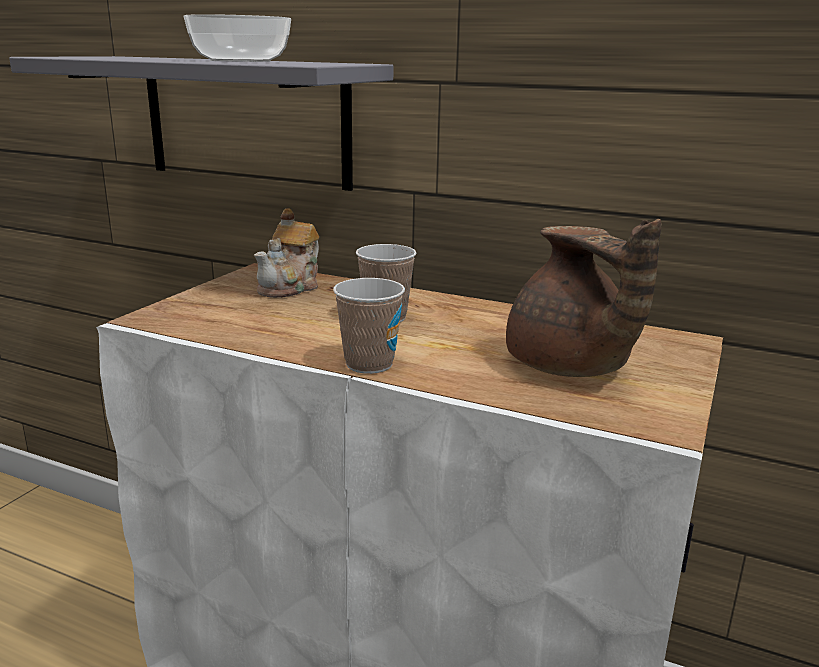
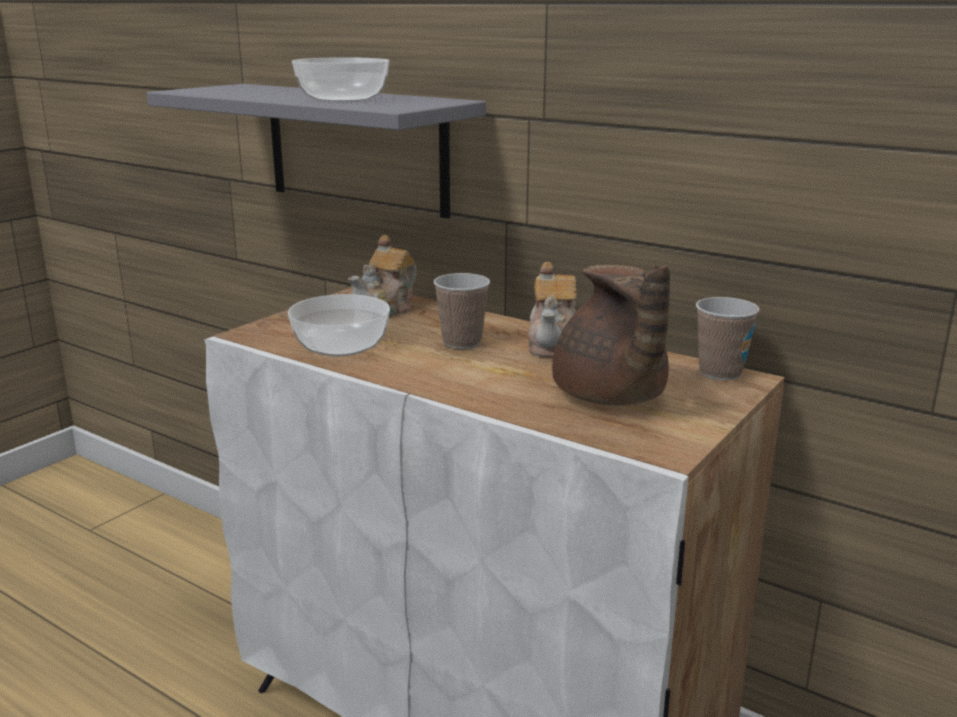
camera: 10 degrees right, 0 degrees up
cup [333,278,405,374] -> cup moved to [696,297,760,380]
none -> bowl [288,294,390,357]
none -> teapot [528,262,577,357]

